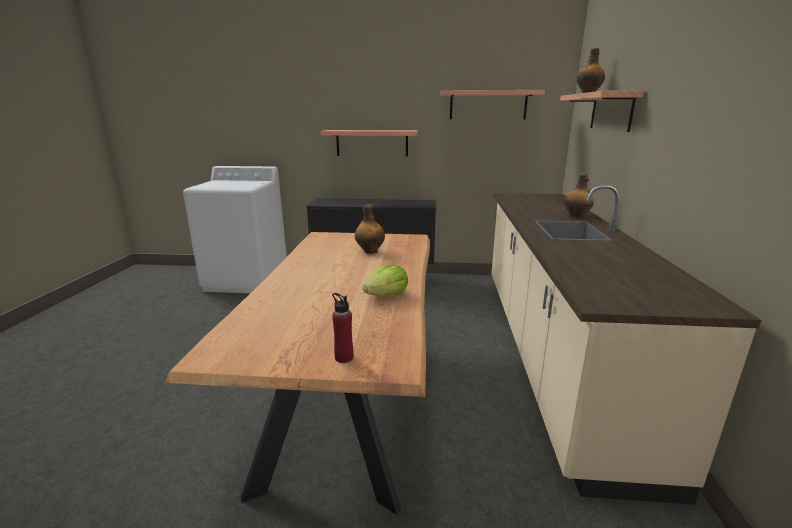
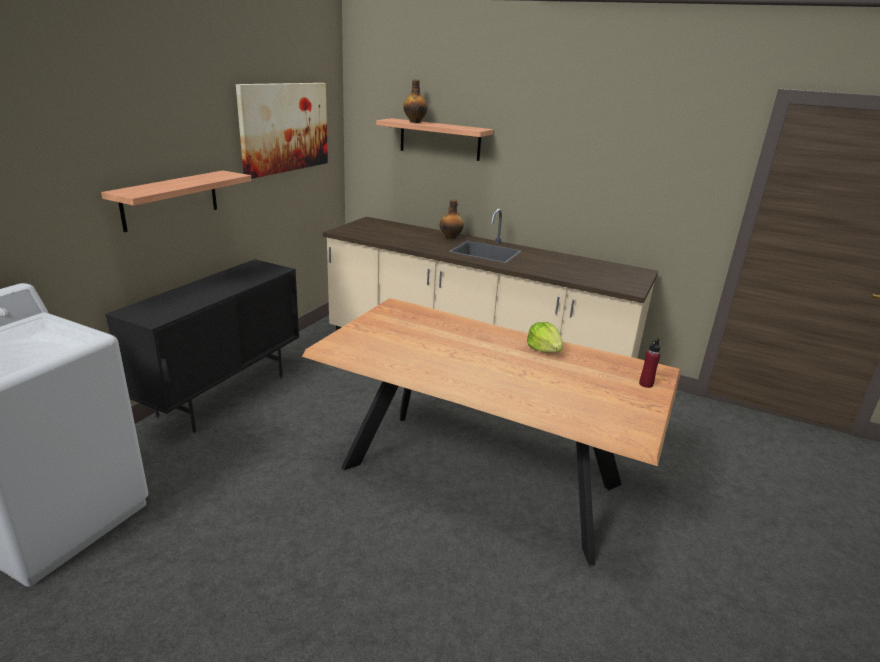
camera: 70 degrees left, 5 degrees up
bottle [355,204,385,254] -> none
shelf [441,90,545,119] -> picture [236,83,328,179]

